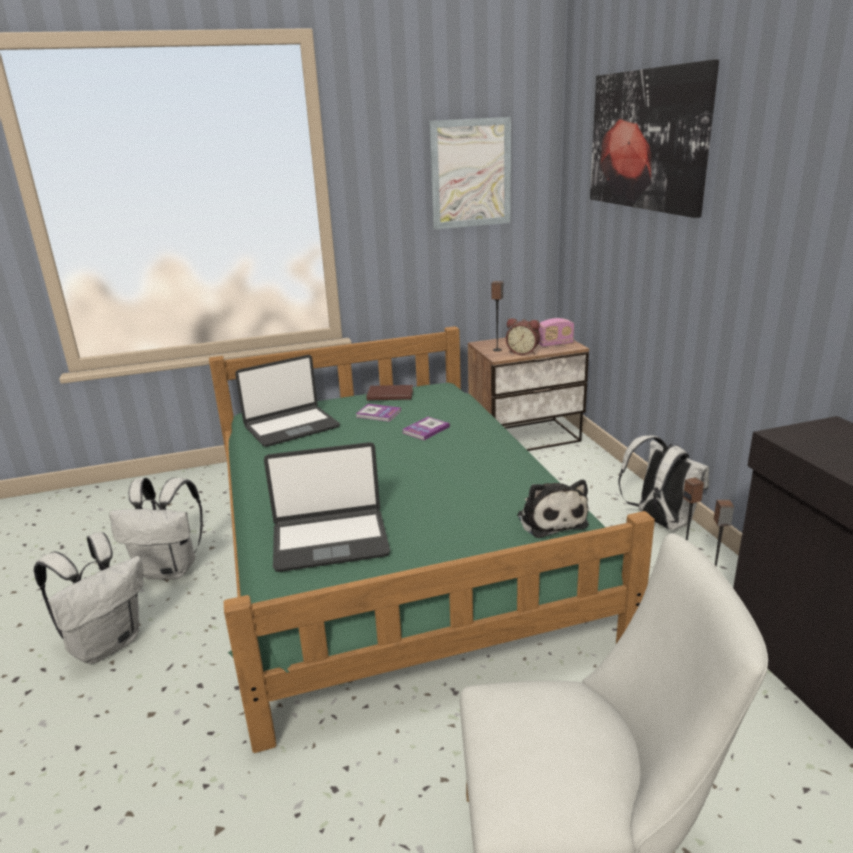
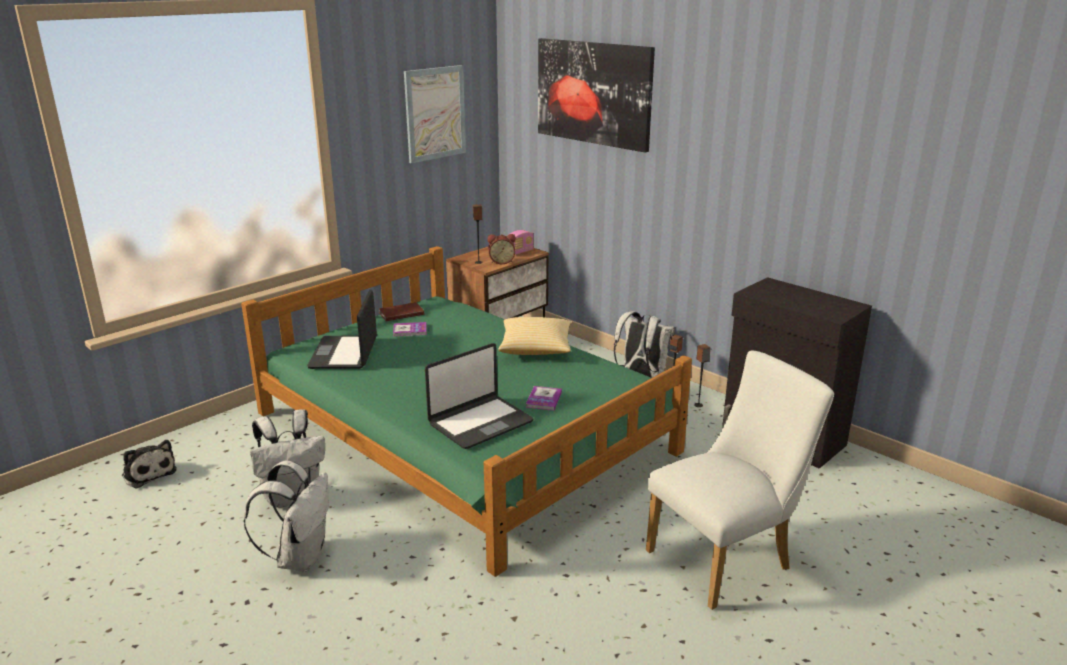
camera: 30 degrees left, 0 degrees up
laptop [235,355,340,447] -> laptop turned 150 degrees clockwise [307,289,377,369]
book [402,417,450,440] -> book moved to [526,386,562,411]
plush toy [517,480,589,538] -> plush toy moved to [122,440,177,489]
none -> pillow [499,317,571,355]

